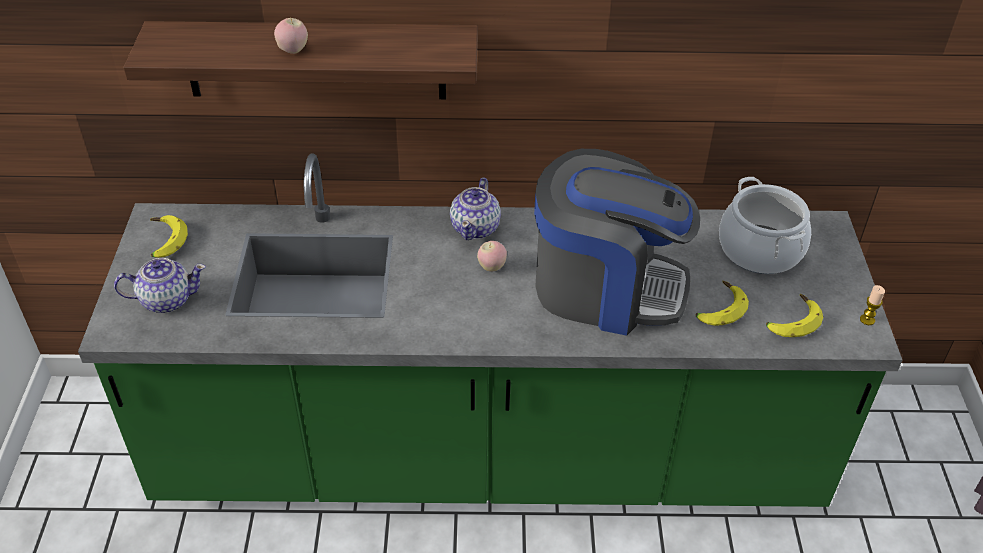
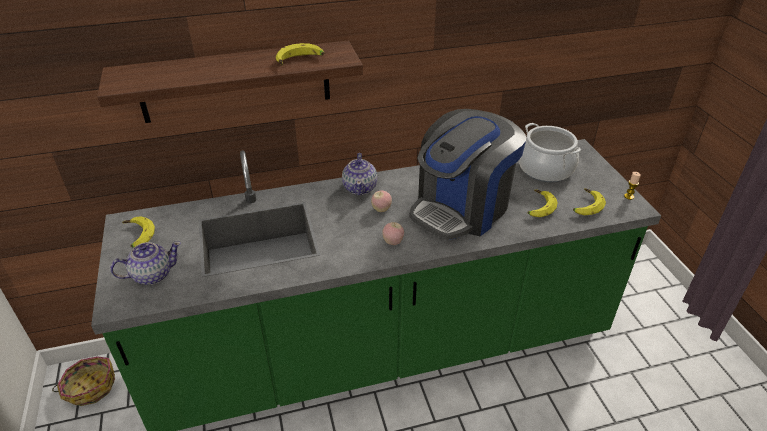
camera: 15 degrees left, 5 degrees down
apple [274,18,308,54] -> apple moved to [382,222,404,245]
coffee machine [534,149,700,336] -> coffee machine turned 135 degrees clockwise [409,109,526,240]
none -> basket [52,356,115,406]
none -> banana [276,43,324,66]

